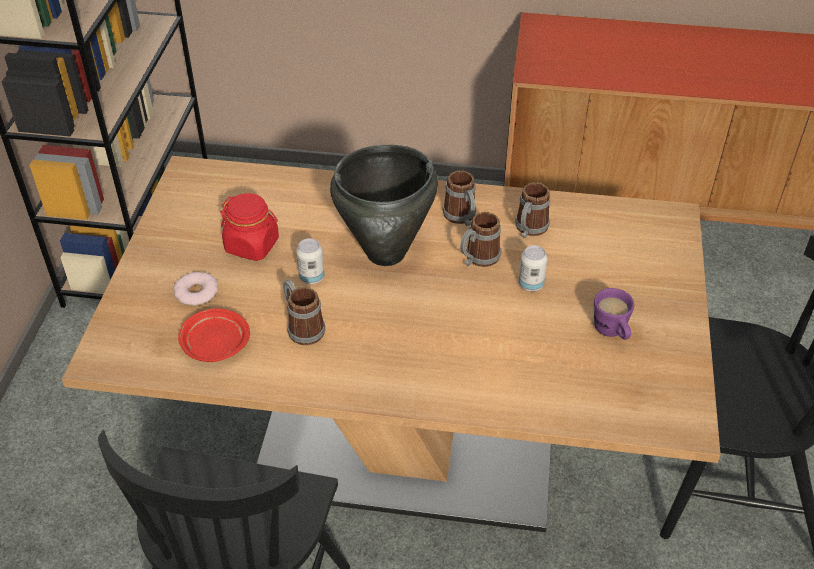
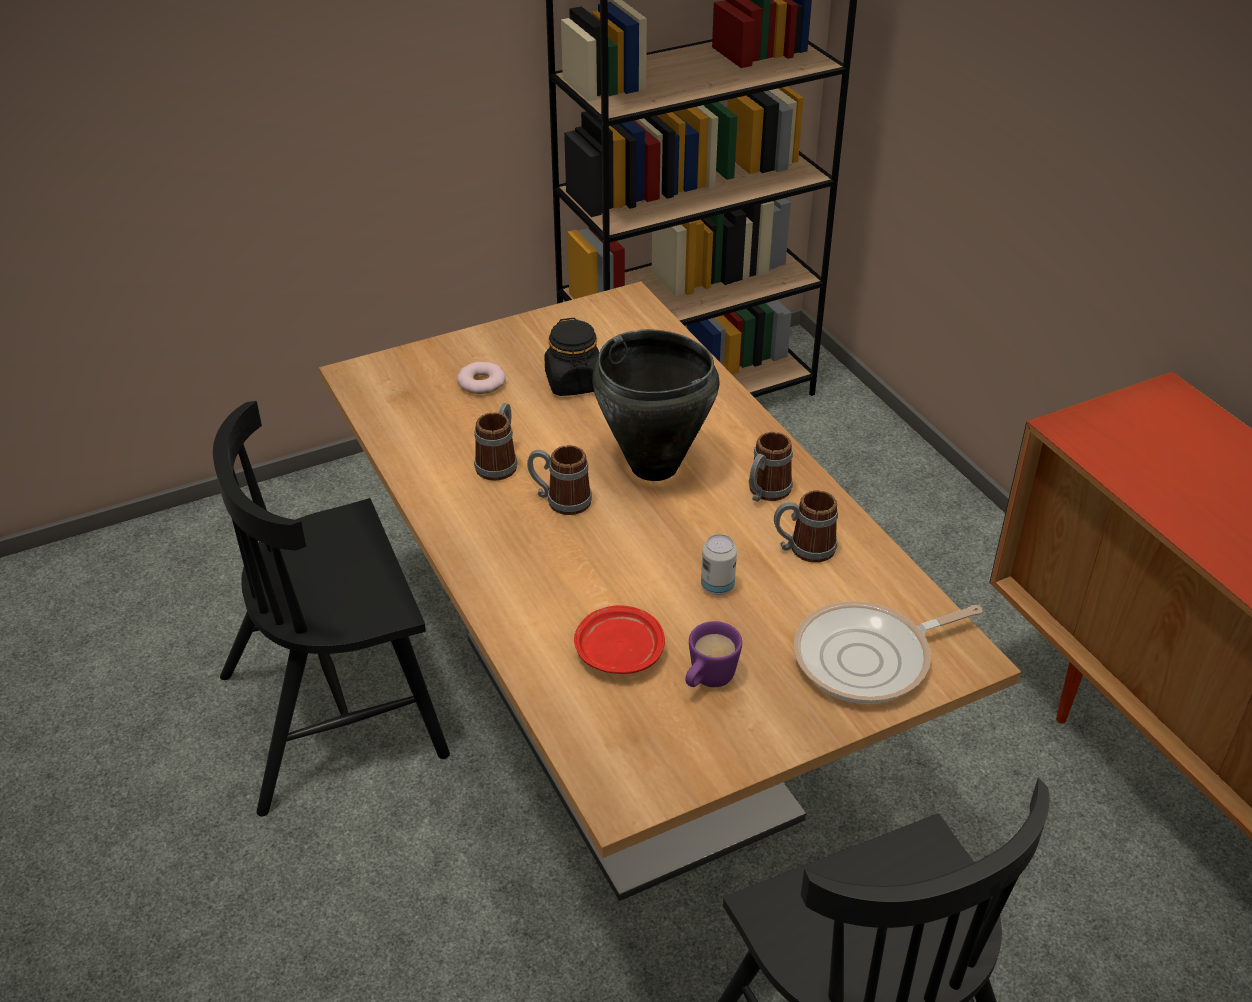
camera: 55 degrees right, 5 degrees down
red plate [178,308,250,362] -> red plate moved to [574,605,665,674]
red jar [220,193,279,261] -> black jar [545,318,599,396]
can [296,238,324,284] -> none
mug [460,212,501,267] -> mug moved to [527,445,592,515]
none -> frying pan [794,601,982,704]

